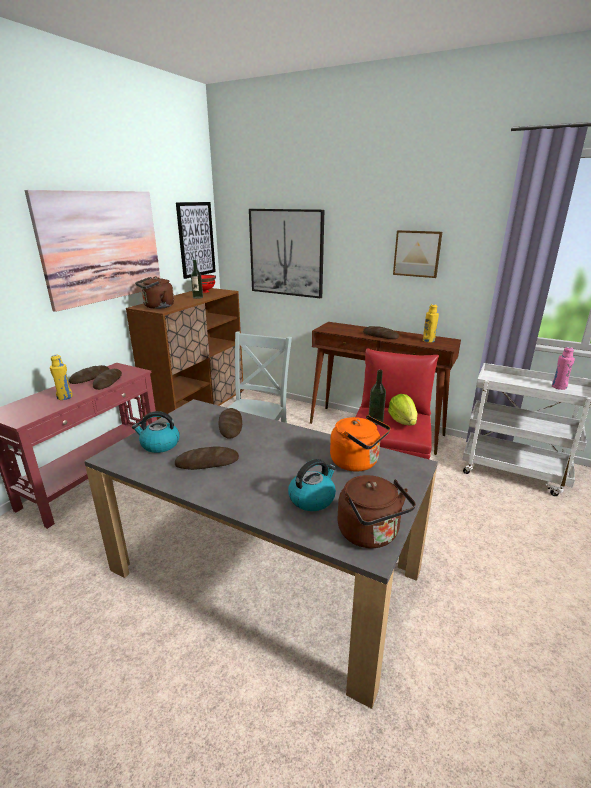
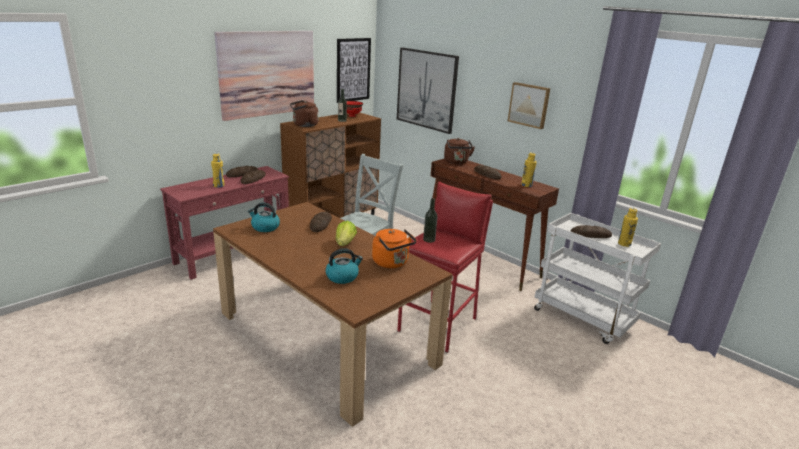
camera: 15 degrees right, 0 degrees up
grey dining table [84,399,438,709] -> brown dining table [213,202,453,427]
bread [175,447,239,470] -> bread moved to [571,225,612,238]
brown kettle [338,475,416,548] -> brown kettle moved to [444,138,475,164]
lettuce [388,394,417,425] -> lettuce moved to [336,221,357,246]
pink bottle [552,347,575,390] -> yellow bottle [618,207,638,247]

